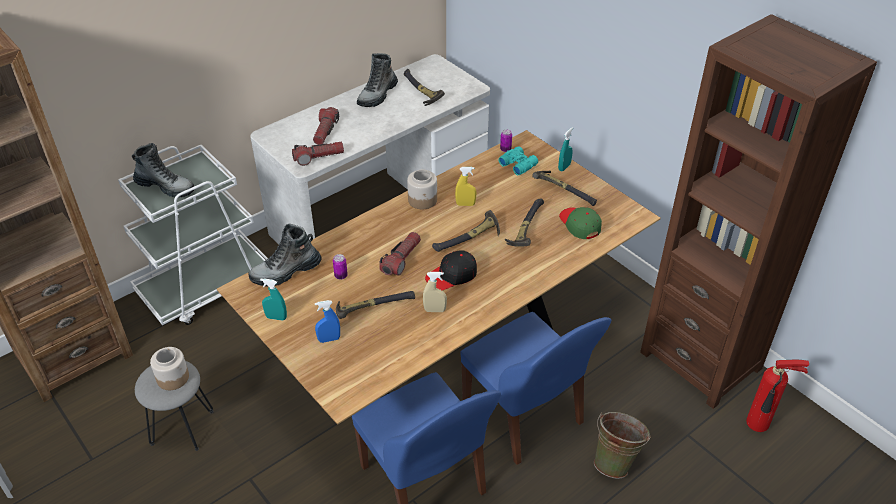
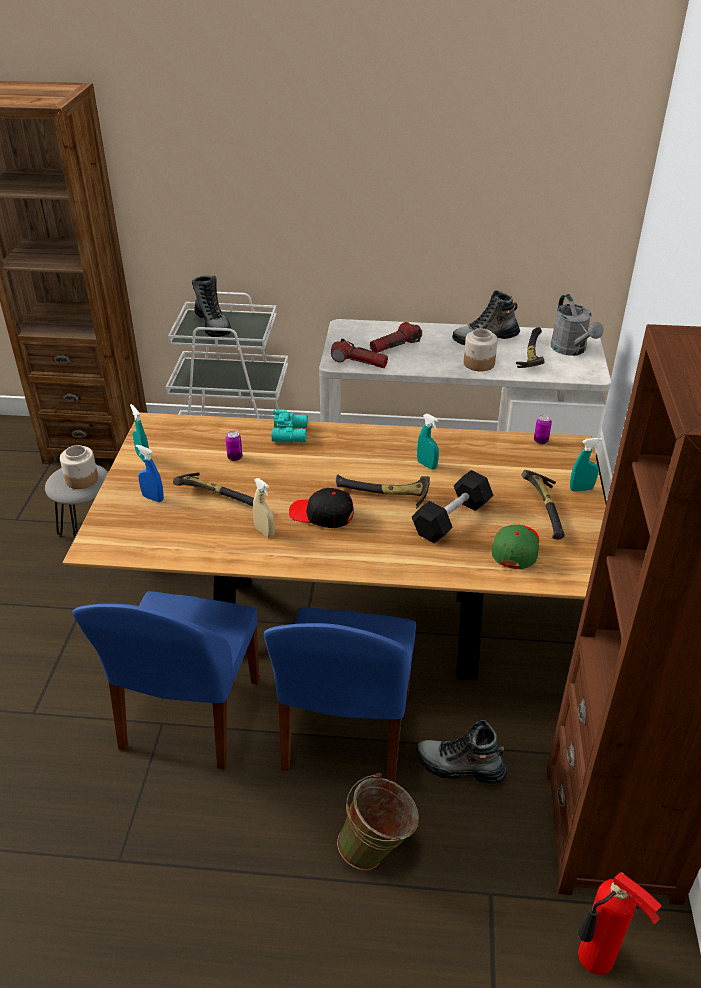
camera: 45 degrees right, 5 degrees down
boot [249,224,322,287] -> boot moved to [416,720,507,784]
flashlight [379,232,421,276] -> none
jar [407,169,437,209] -> jar moved to [464,329,498,371]
yellow spray bottle [455,167,477,206] -> turquoise spray bottle [417,414,439,470]
turquoise binoculars [499,146,538,175] -> turquoise binoculars moved to [272,410,308,443]
hammer [505,198,544,247] -> black dumbbell [412,470,493,543]
none -> grey watering can [551,294,604,356]

